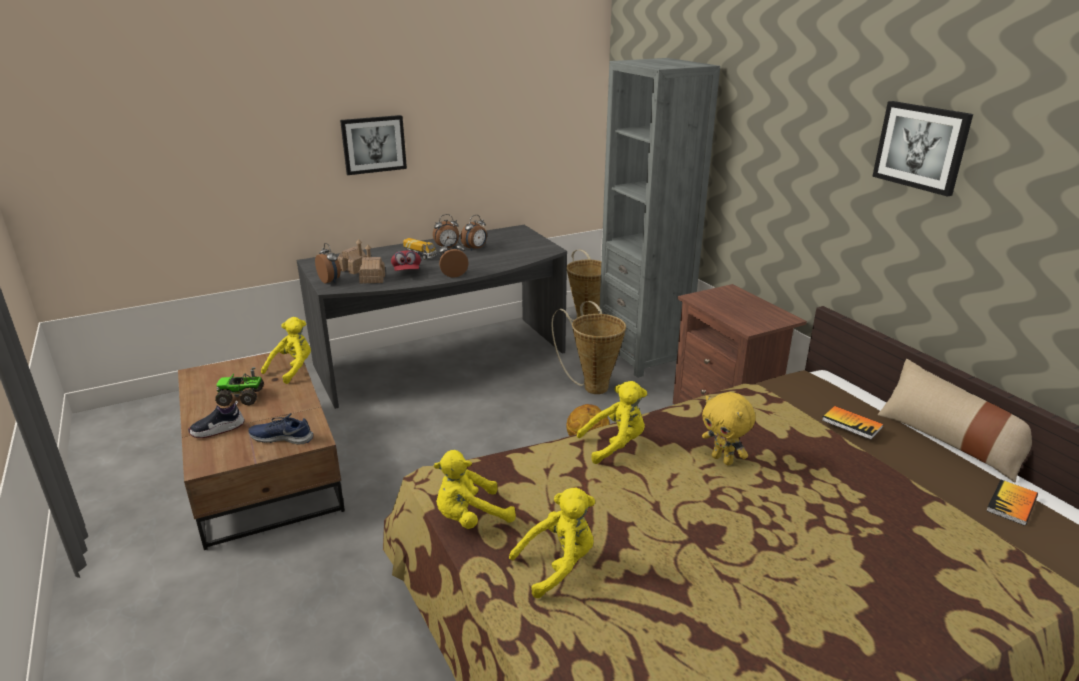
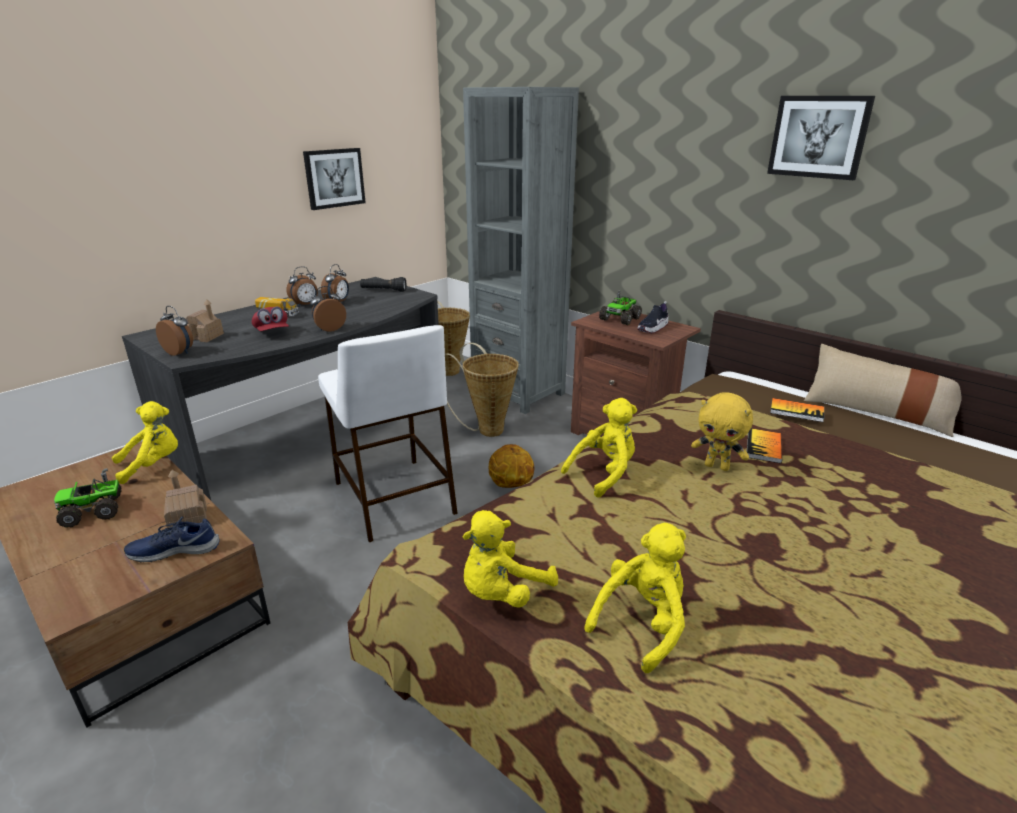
camera: 20 degrees left, 0 degrees up
shoe [188,401,245,438] -> shoe moved to [637,301,669,333]
yellow plush toy [261,317,311,384] -> yellow plush toy turned 45 degrees clockwise [112,401,178,484]
picture [340,115,407,175] -> picture moved to [303,148,366,210]
toy house [359,245,385,284] -> toy house moved to [164,470,207,528]
book [986,480,1038,526] -> book moved to [747,428,782,463]
none -> white stool [318,325,458,542]
none -> black flashlight [360,277,406,292]
none -> toy truck [599,289,642,325]

